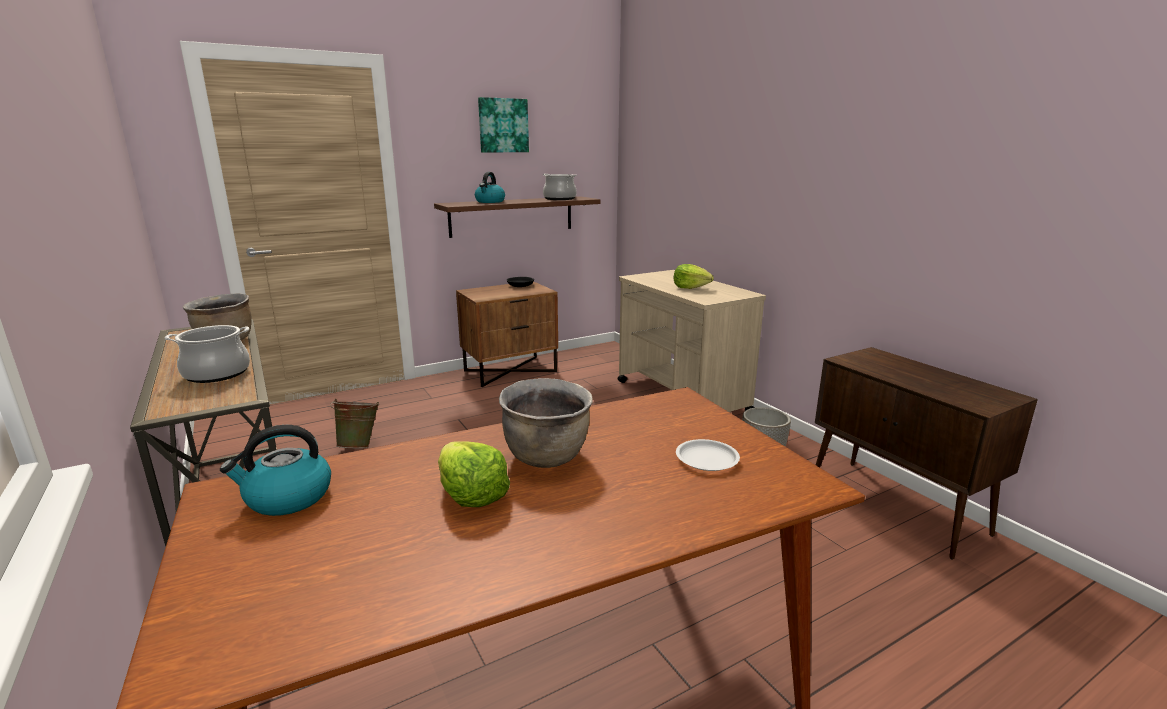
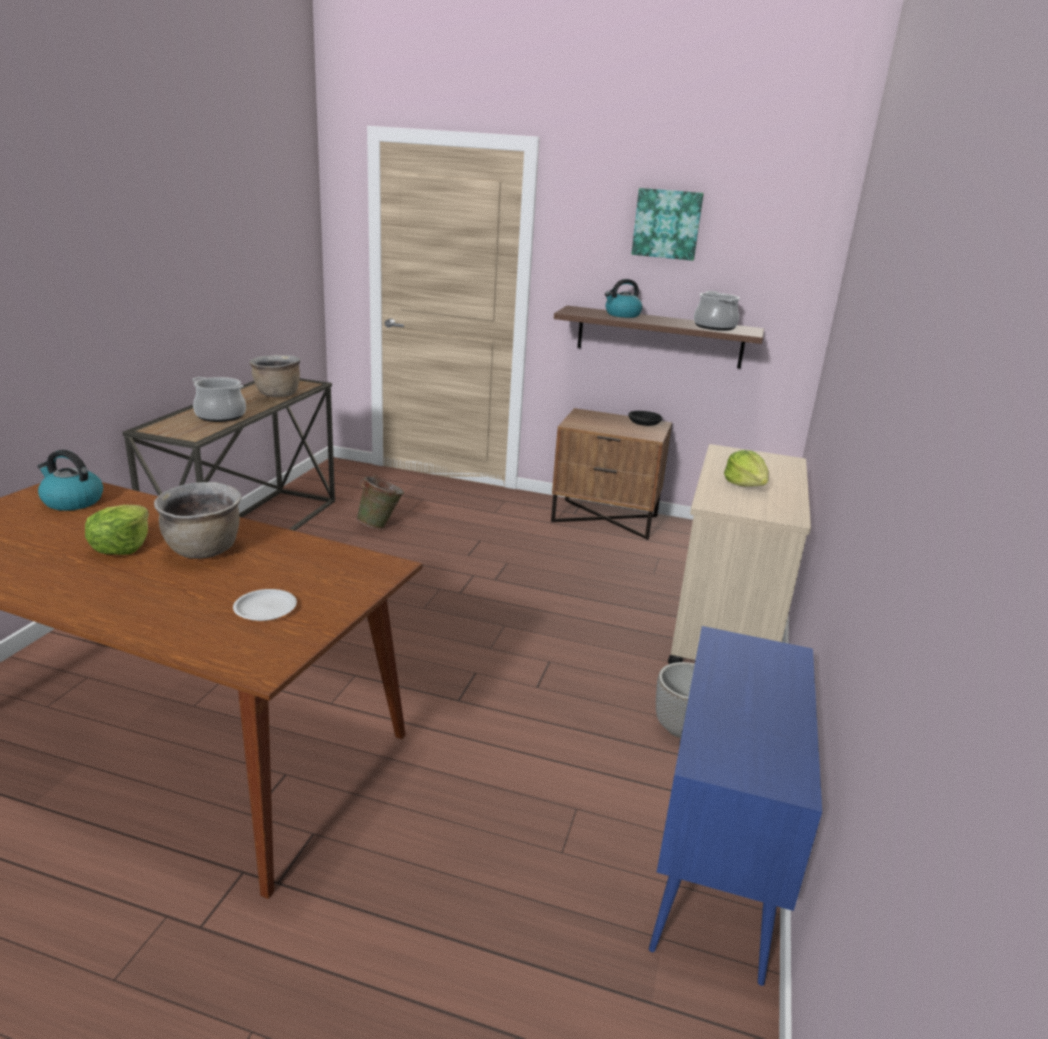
camera: 45 degrees right, 5 degrees up
brown cabinet [815,347,1038,560] -> blue cabinet [649,626,822,986]

